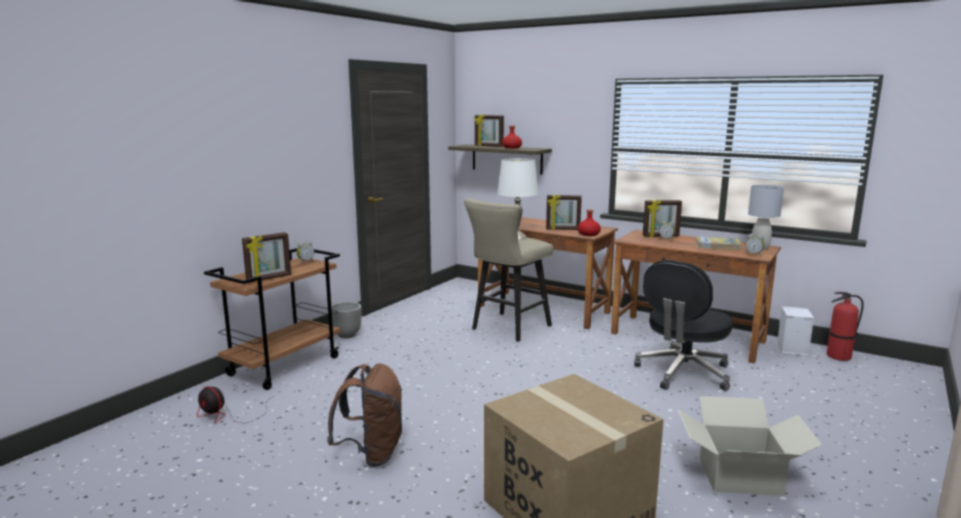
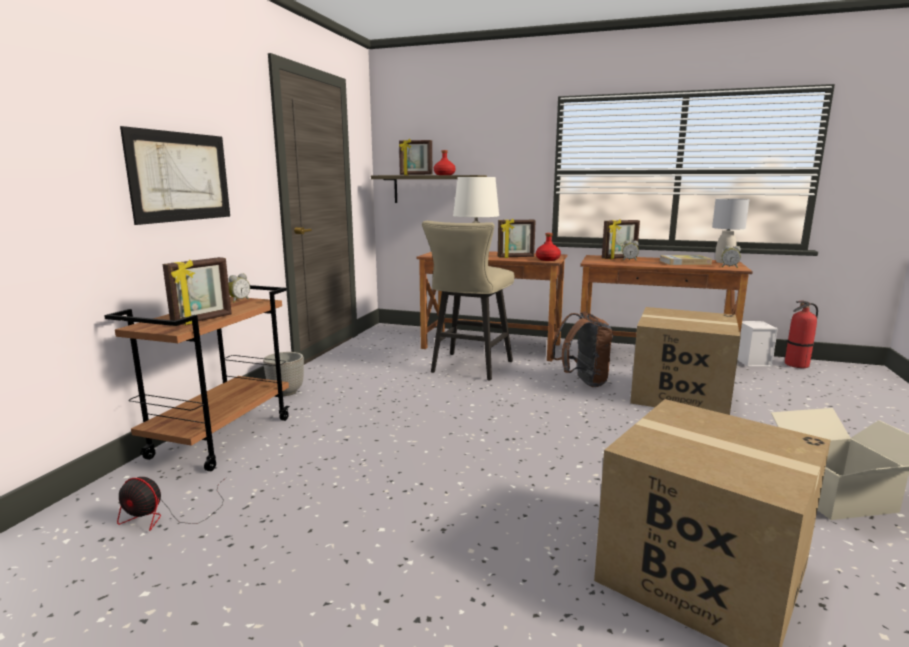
camera: 15 degrees left, 0 degrees up
brown backpack [327,363,402,467] -> brown backpack moved to [551,311,613,387]
black office chair [634,260,733,391] -> cardboard box [630,307,741,415]
none -> picture [120,126,230,225]

